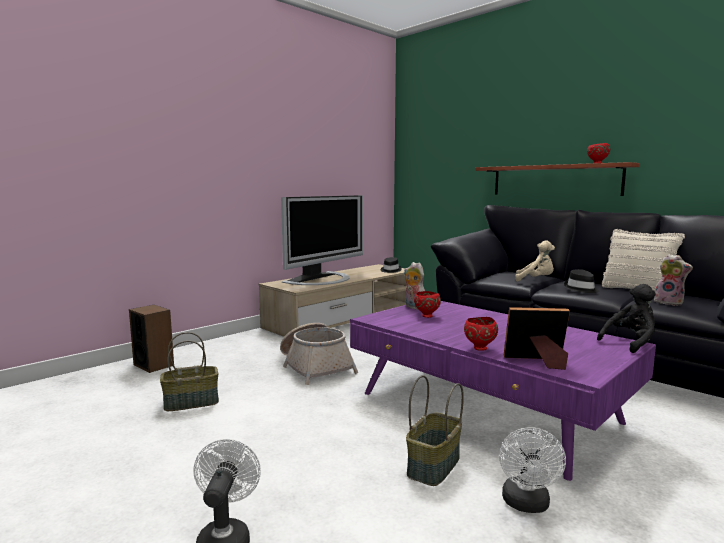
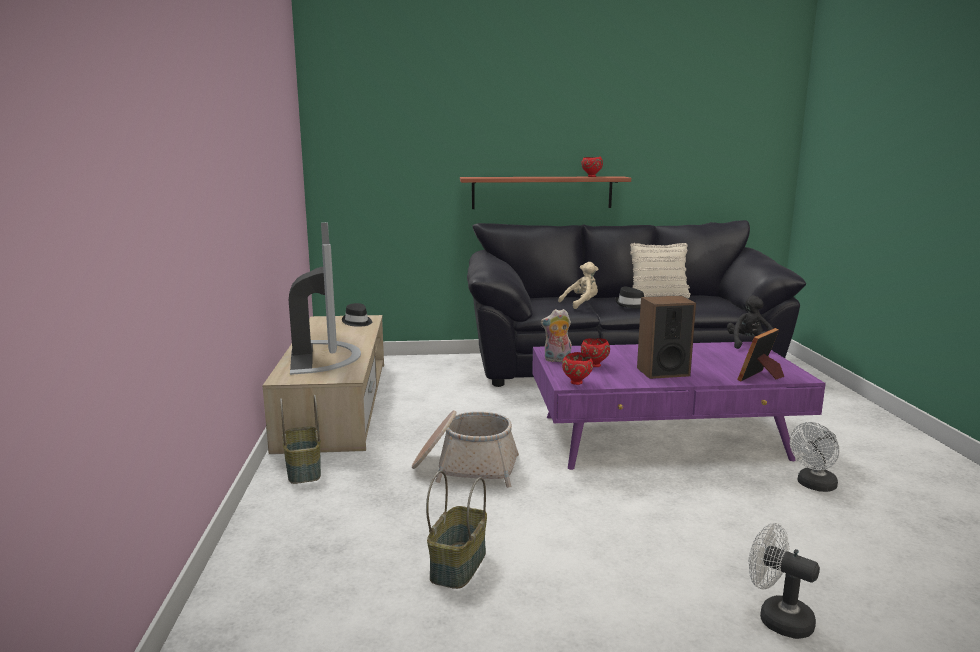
camera: 50 degrees left, 5 degrees up
speaker [129,305,174,373] -> speaker moved to [637,296,696,379]
basket [406,375,464,486] -> basket moved to [280,395,321,484]
red bowl [464,317,498,351] -> red bowl moved to [562,352,593,385]
white fan [499,427,566,513] -> white fan turned 90 degrees clockwise [790,422,840,492]
plush toy [654,254,693,306] -> none

